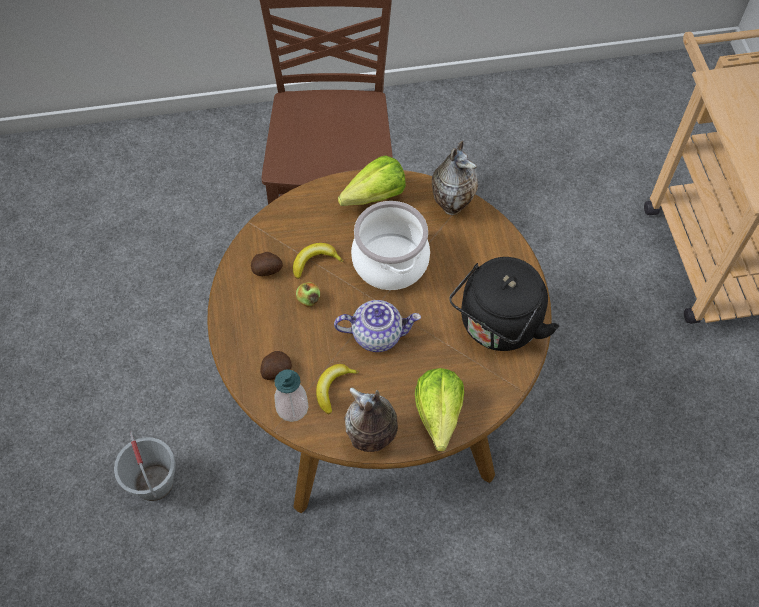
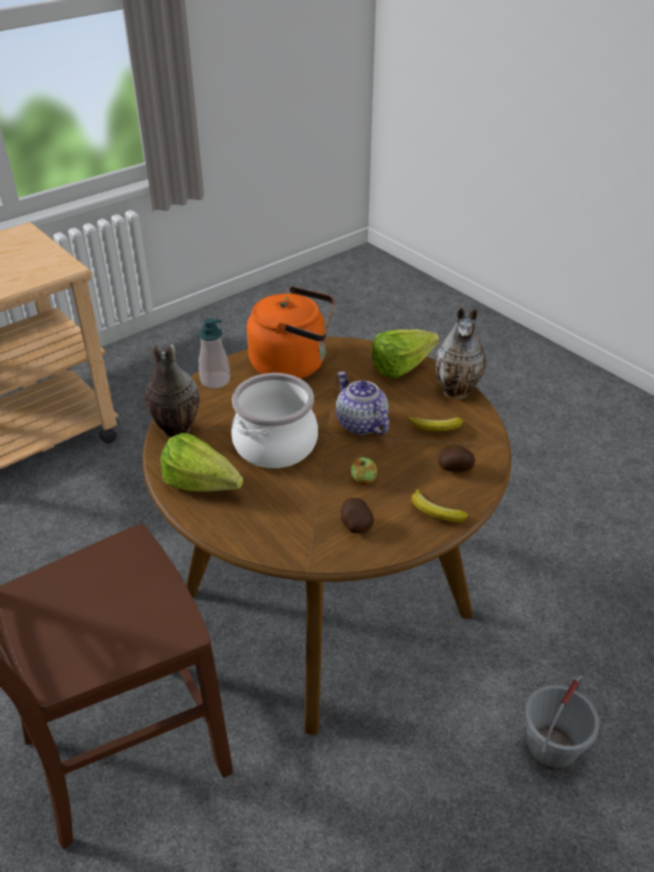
camera: 120 degrees left, 20 degrees down
soap dispenser [274,369,309,422] -> soap dispenser moved to [198,318,230,389]
banana [293,243,343,279] -> banana moved to [411,488,469,522]
black kettle [449,257,559,351] -> orange kettle [247,286,334,379]

